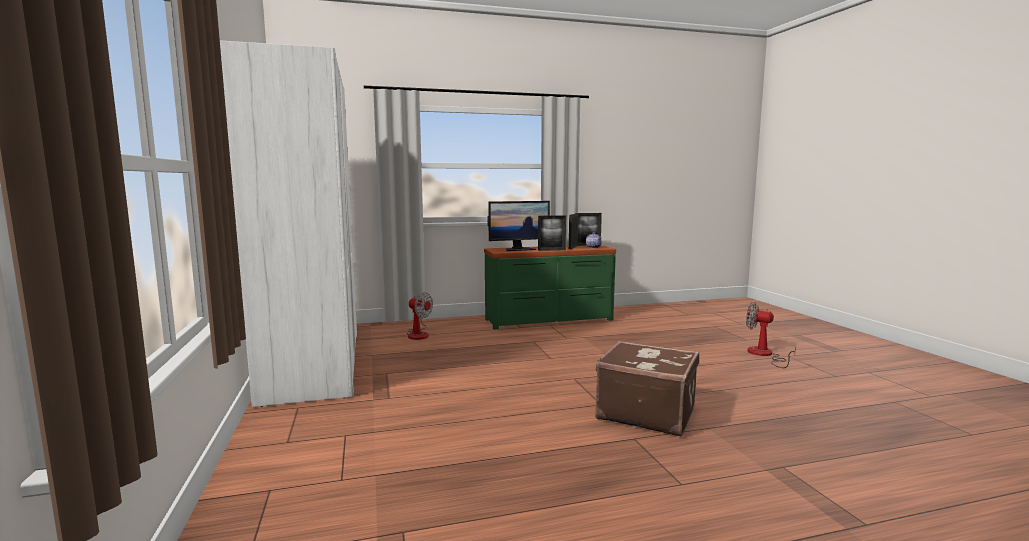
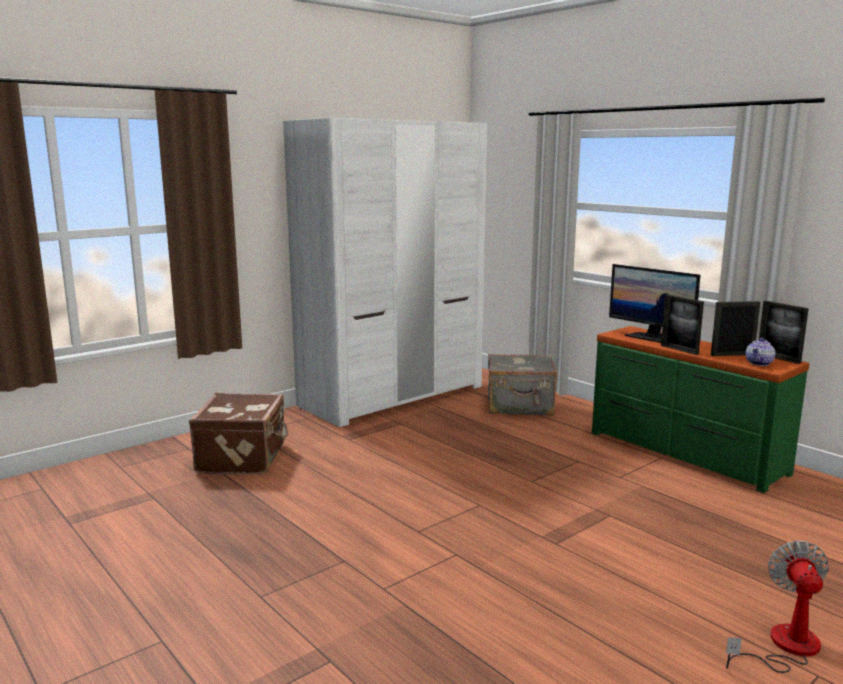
camera: 65 degrees right, 5 degrees up
fan [406,292,433,340] -> grey suitcase [488,353,557,416]
brown suitcase [595,341,699,436] -> brown suitcase moved to [189,393,288,474]

